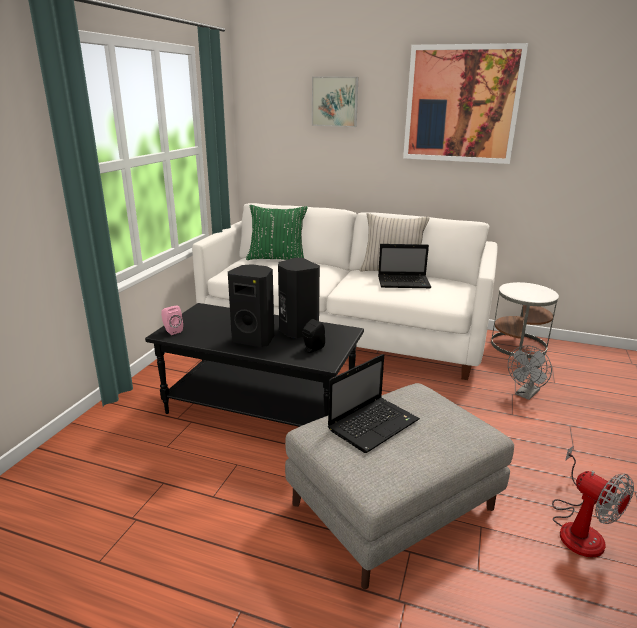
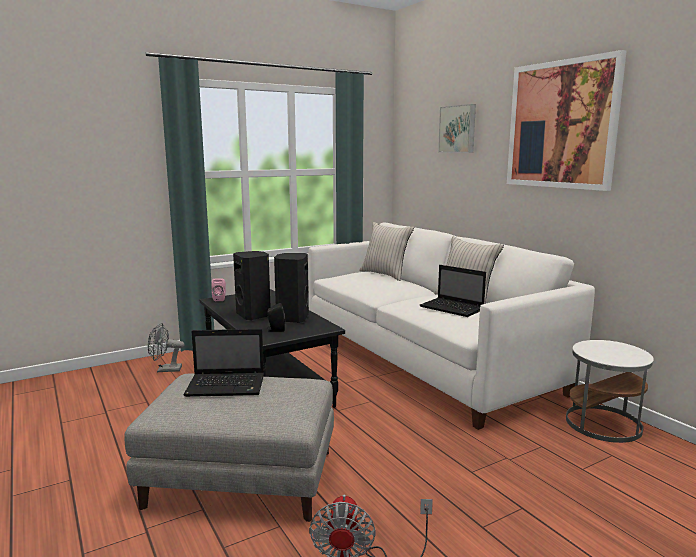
camera: 40 degrees right, 10 degrees down
green pillow [246,205,308,260] -> beige pillow [359,222,414,281]
grey fan [508,345,552,400] -> grey fan moved to [147,323,185,372]

